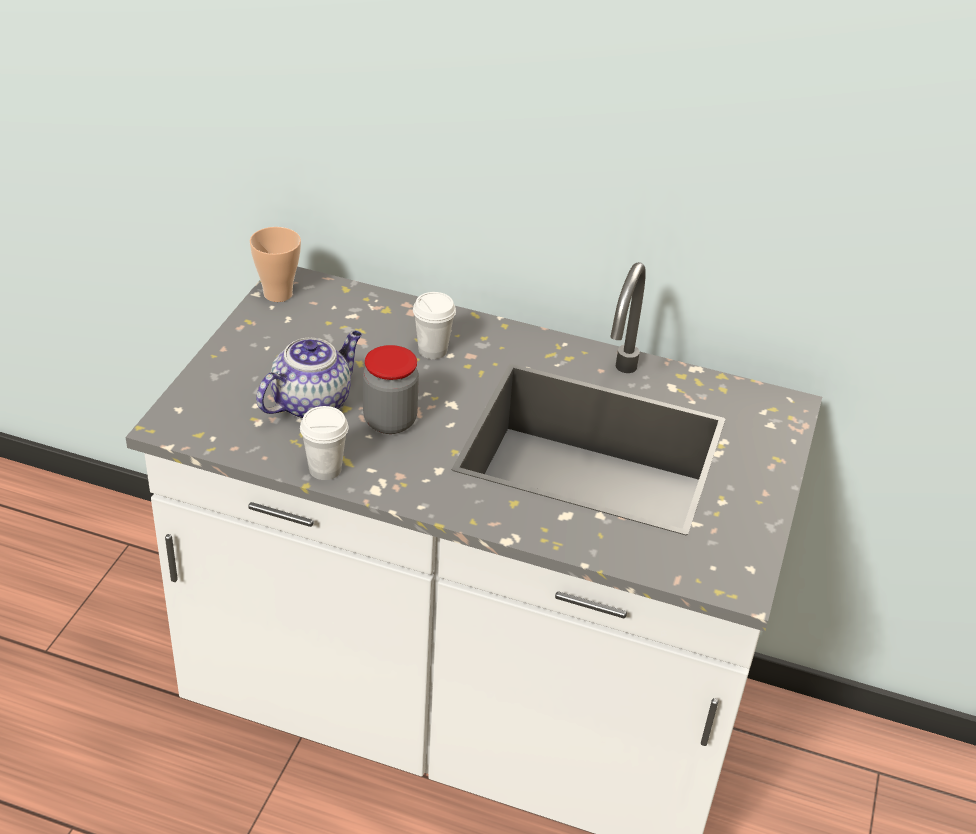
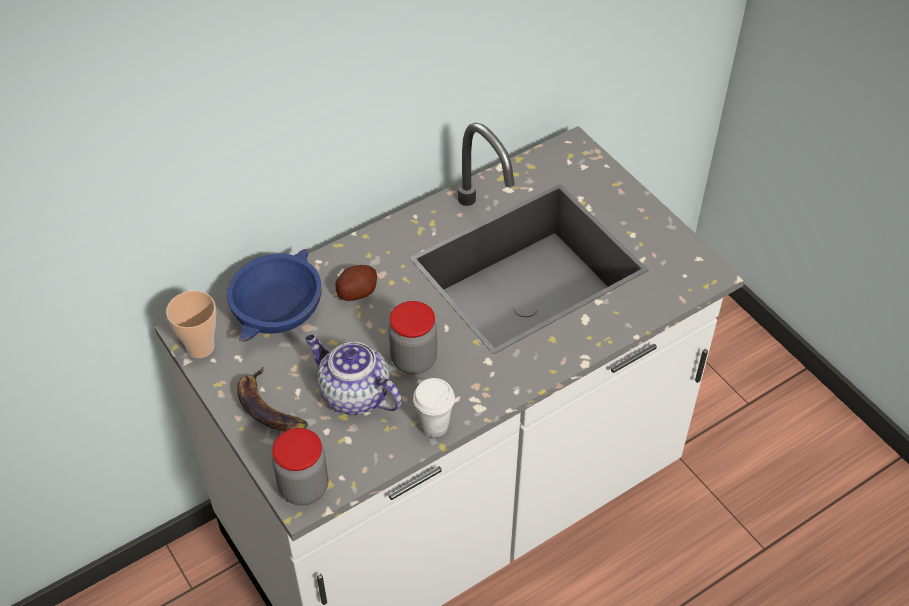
camera: 50 degrees left, 10 degrees up
teapot [256,331,362,419] -> teapot turned 45 degrees counterclockwise [305,334,402,415]
white cup [413,292,456,359] -> potato [335,265,377,301]
none -> blue bowl [227,249,322,342]
none -> banana [237,367,308,432]
none -> jar [272,428,328,505]

